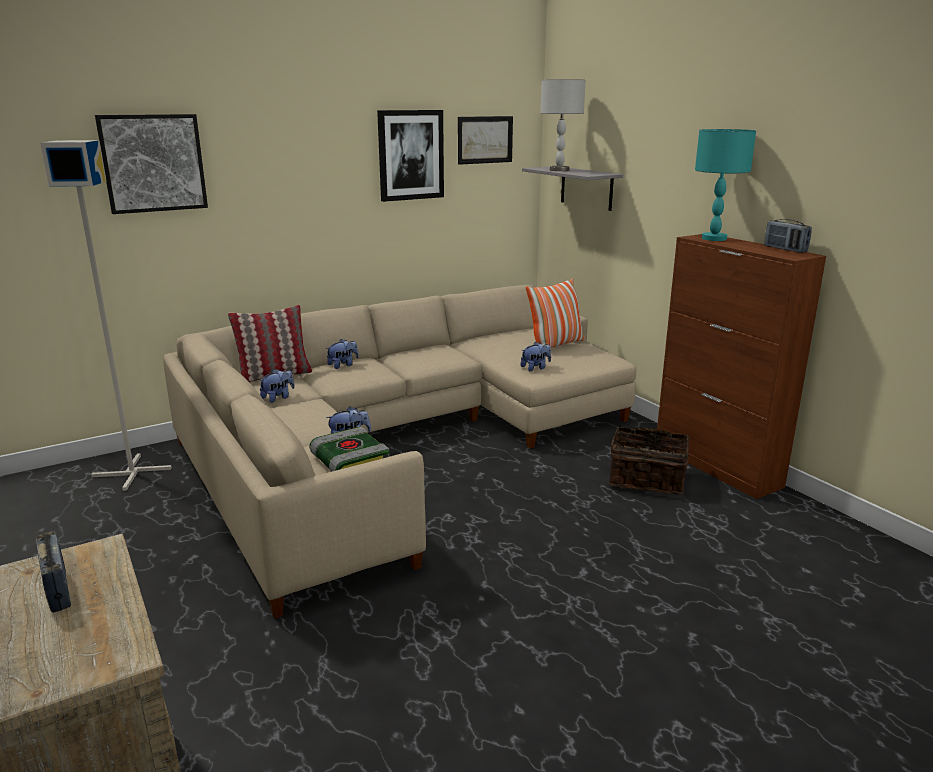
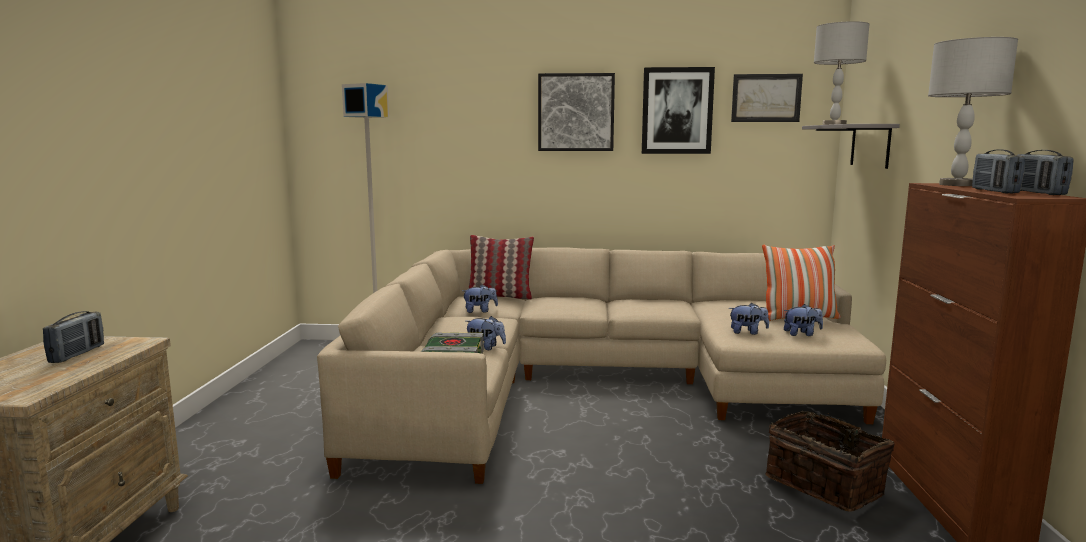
camera: 35 degrees right, 10 degrees down
picture [95,114,208,214] -> picture moved to [538,73,615,151]
plush toy [326,339,359,369] -> plush toy moved to [784,304,823,336]
turquoise table lamp [695,129,756,241] -> grey table lamp [928,37,1018,186]
none -> radio [972,149,1025,194]

